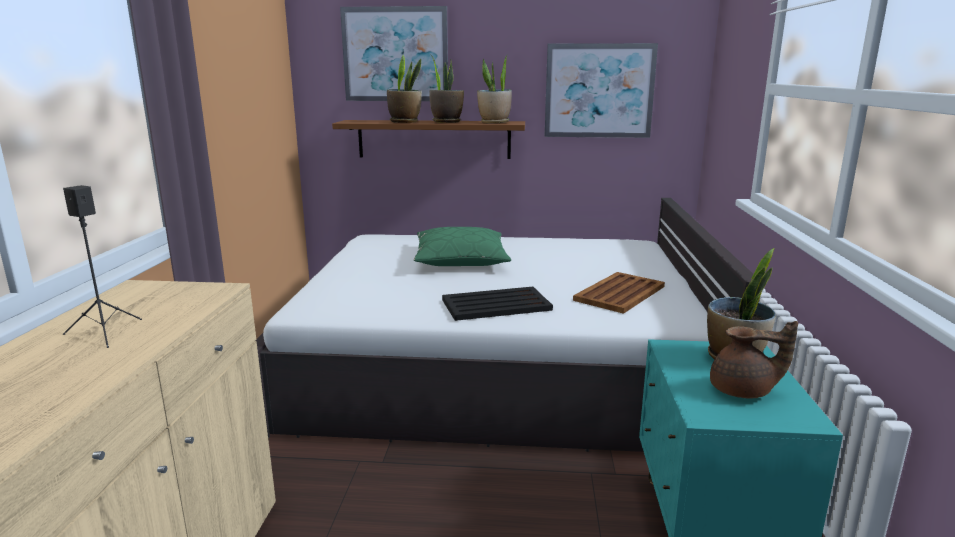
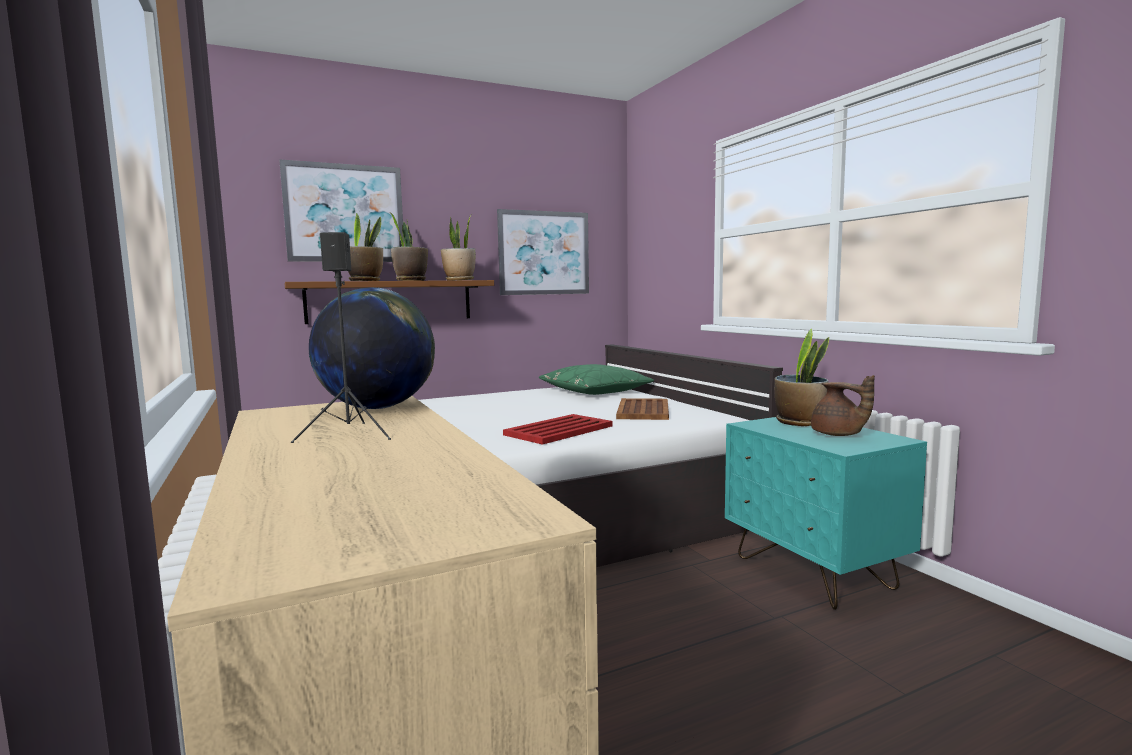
camera: 30 degrees left, 10 degrees down
green pillow [414,227,511,266] -> green pillow moved to [539,364,654,395]
black tray [442,287,553,321] -> red tray [503,414,613,445]
brown teapot [710,321,798,399] -> brown teapot turned 75 degrees clockwise [811,375,875,436]
none -> globe [309,287,435,409]

